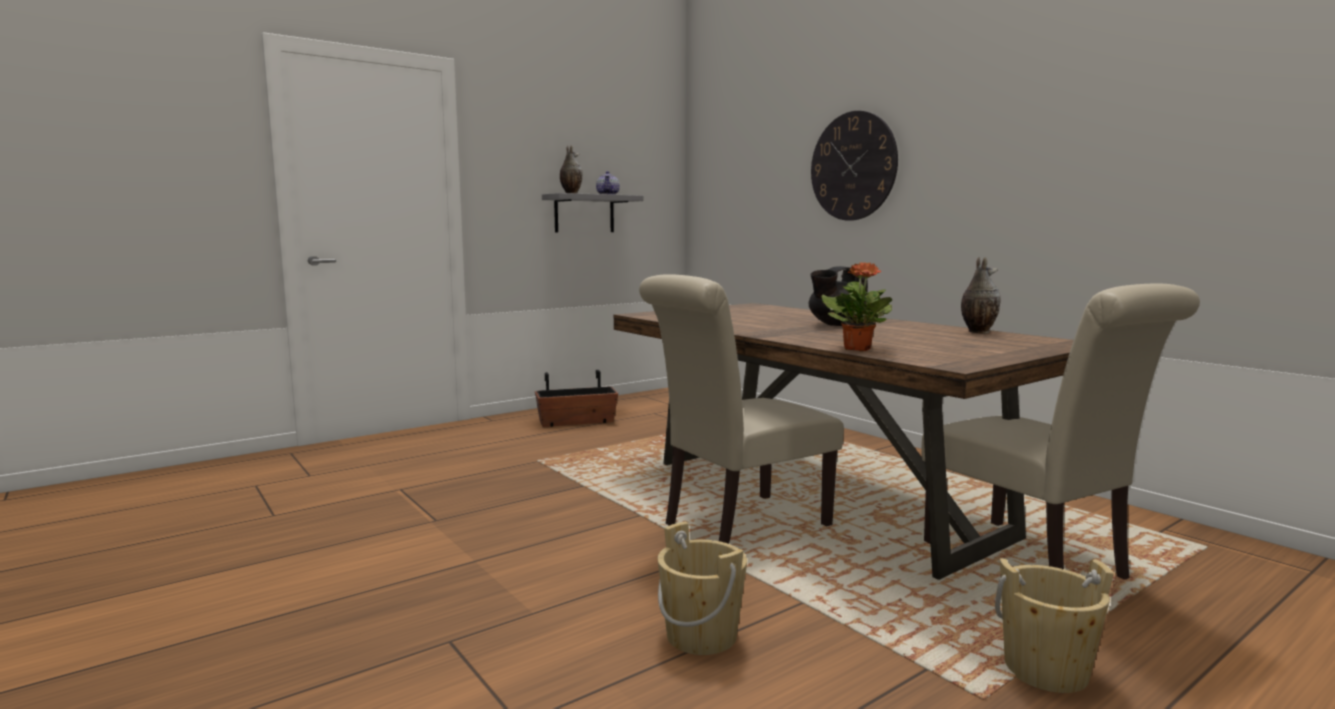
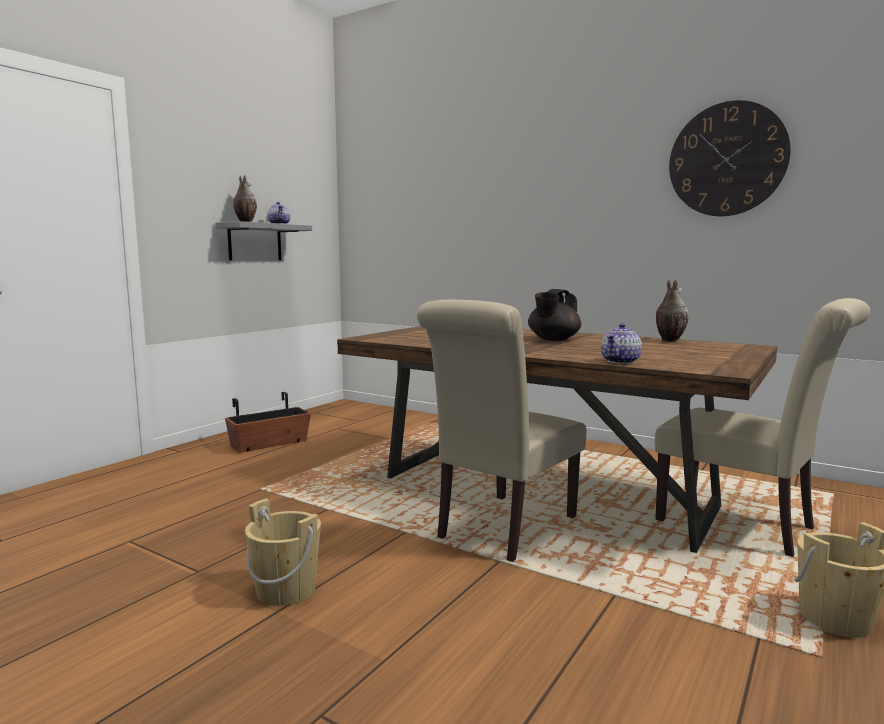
camera: 20 degrees left, 0 degrees up
beige bucket [658,521,747,655] -> beige bucket moved to [245,498,321,606]
wall clock [811,111,898,221] -> wall clock moved to [669,100,791,216]
potted plant [821,262,892,351] -> teapot [601,323,642,364]

